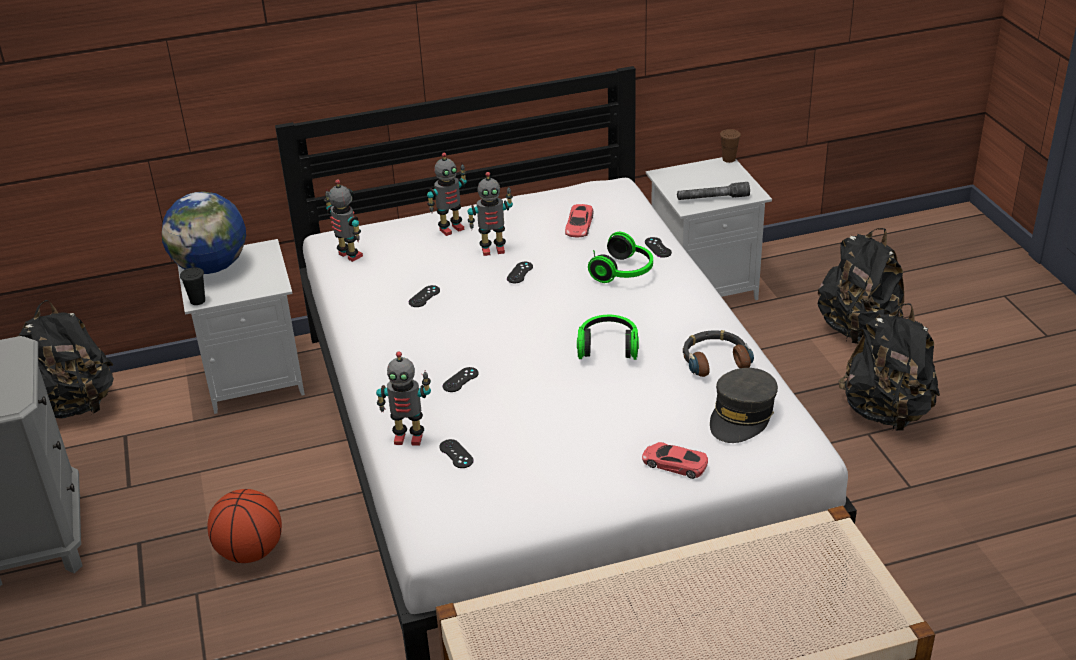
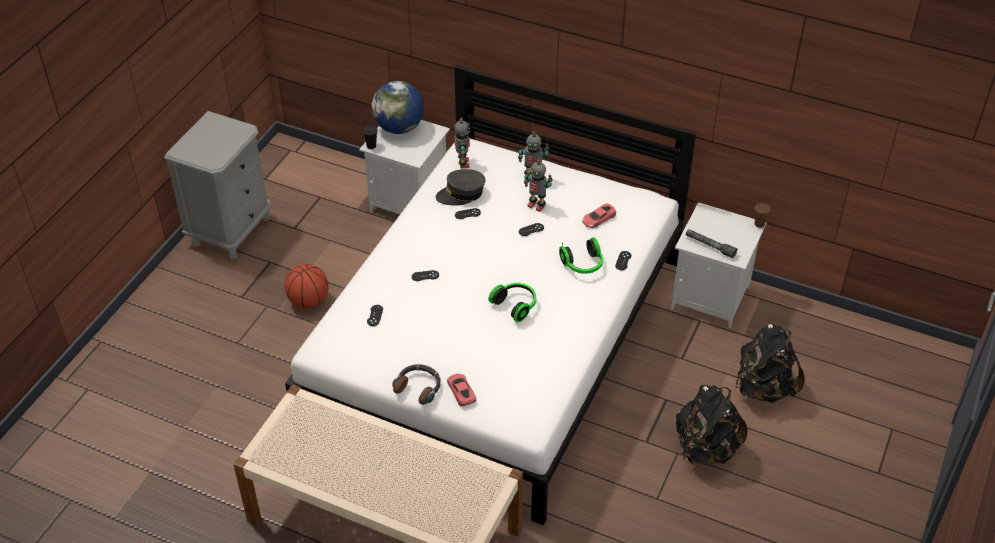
camera: 40 degrees right, 10 degrees up
black backpack [18,300,114,419] -> none
toy robot [376,351,431,446] -> none
headphones [683,330,754,377] -> headphones moved to [392,364,441,405]
grey cap [710,368,778,443] -> grey cap moved to [436,169,485,206]

